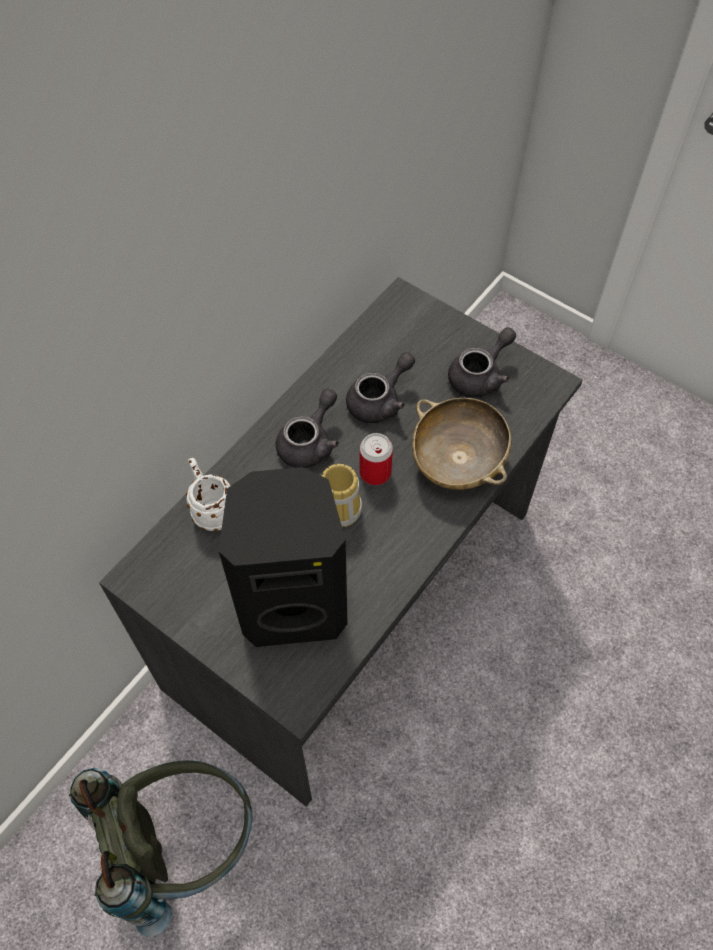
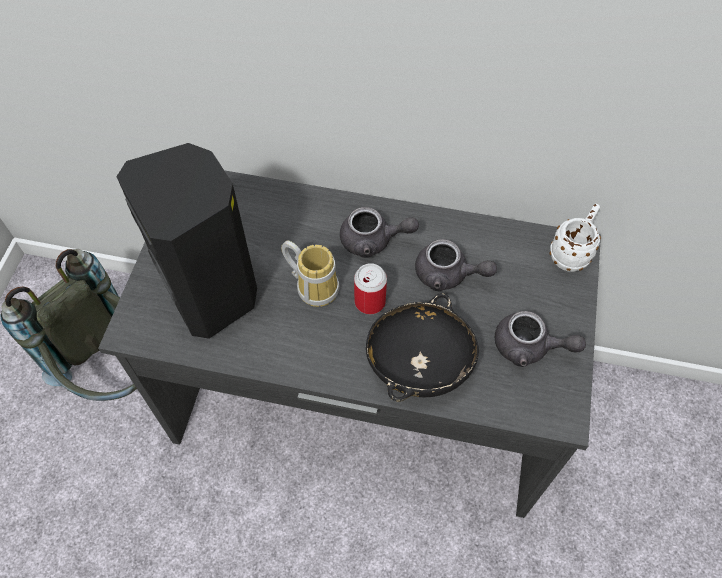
camera: 65 degrees right, 0 degrees up
white mug [186,458,231,531] -> white mug moved to [550,204,601,272]
beige bowl [412,398,512,490] -> black bowl [366,293,479,402]

